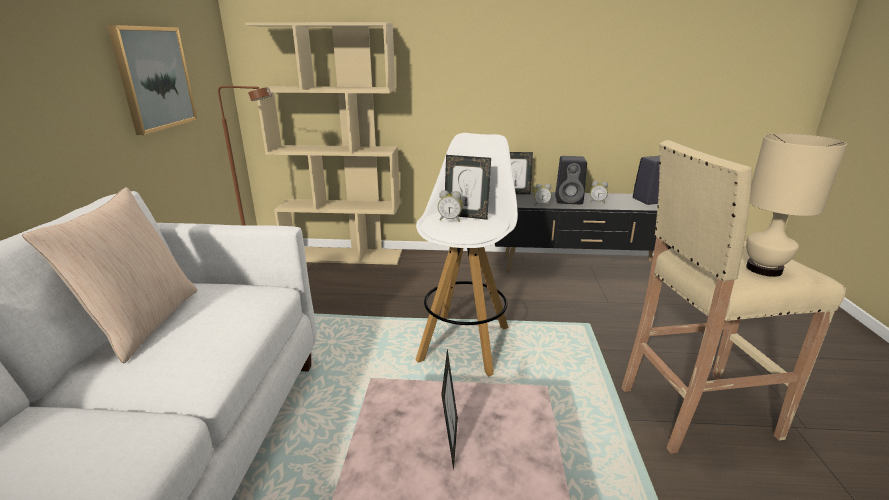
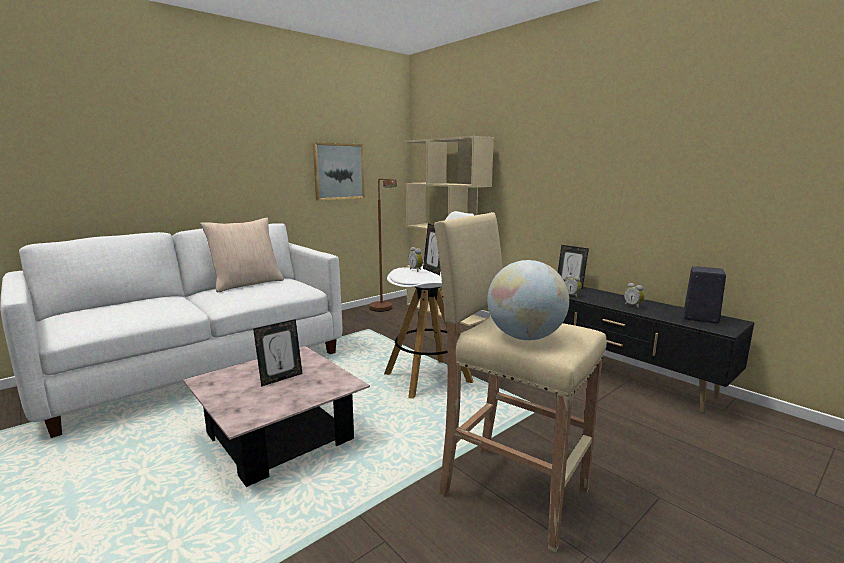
camera: 45 degrees right, 10 degrees down
black speaker [555,156,587,204] -> none
beige table lamp [746,133,847,277] -> globe [487,260,569,340]

